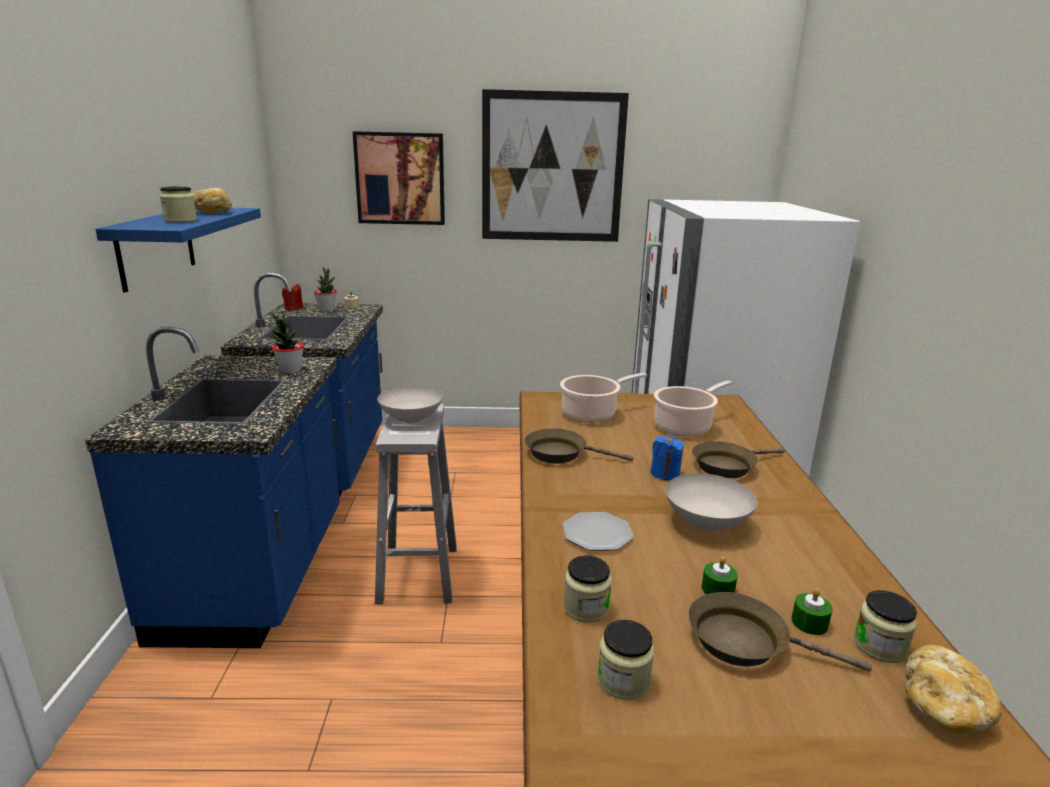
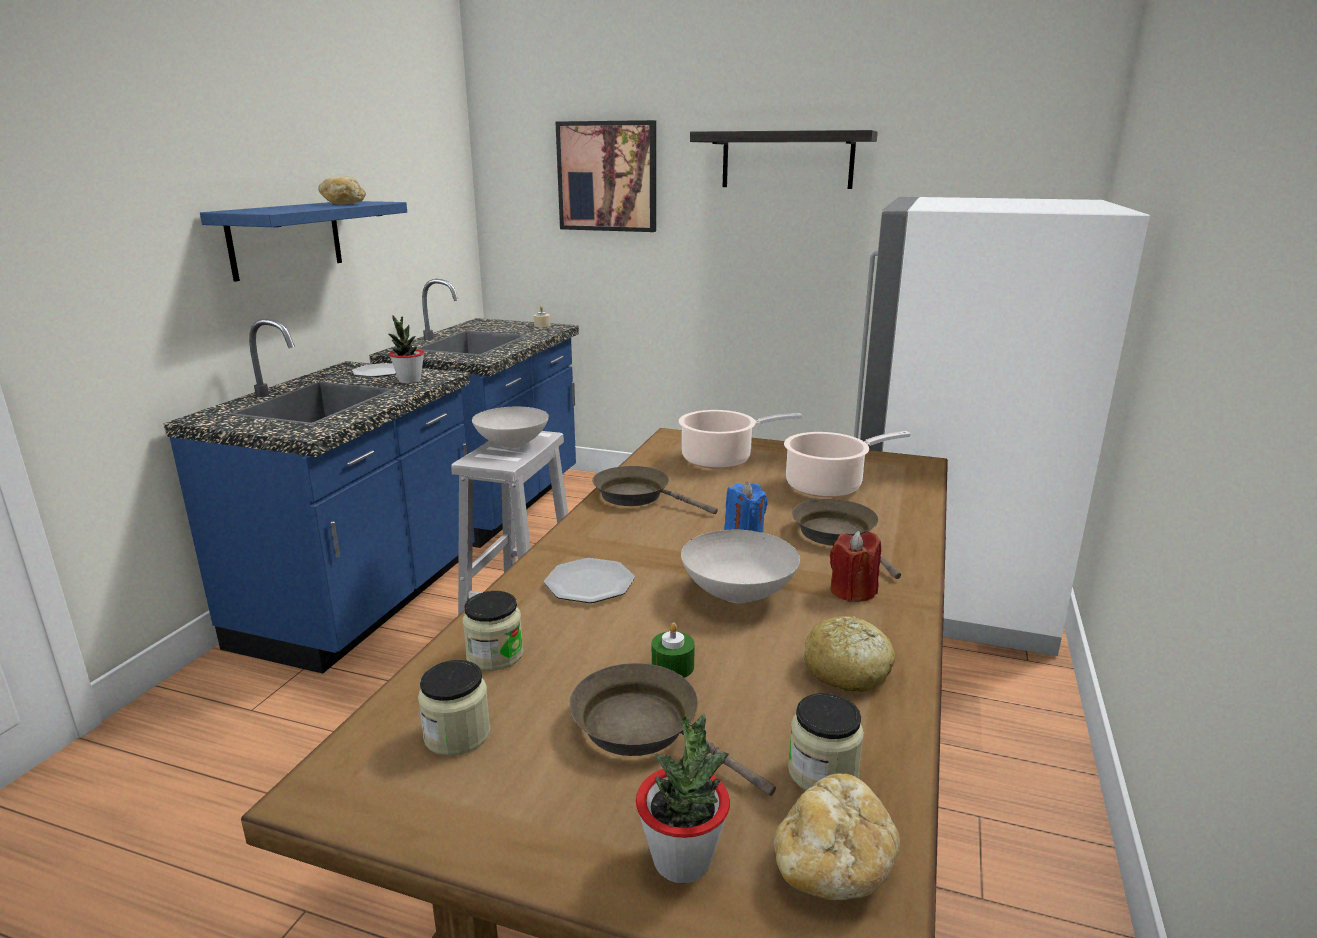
camera: 20 degrees right, 0 degrees up
jar [160,186,197,223] -> none
red candle [282,283,303,310] -> red candle moved to [830,531,881,602]
potted plant [314,267,337,312] -> potted plant moved to [636,714,730,883]
picture [482,89,629,242] -> shelf [690,130,878,189]
brown frying pan [692,441,786,478] -> brown frying pan turned 75 degrees clockwise [792,499,901,579]
green candle [791,588,833,635] -> none
none -> plate [352,363,396,377]
none -> bread [804,616,895,692]

